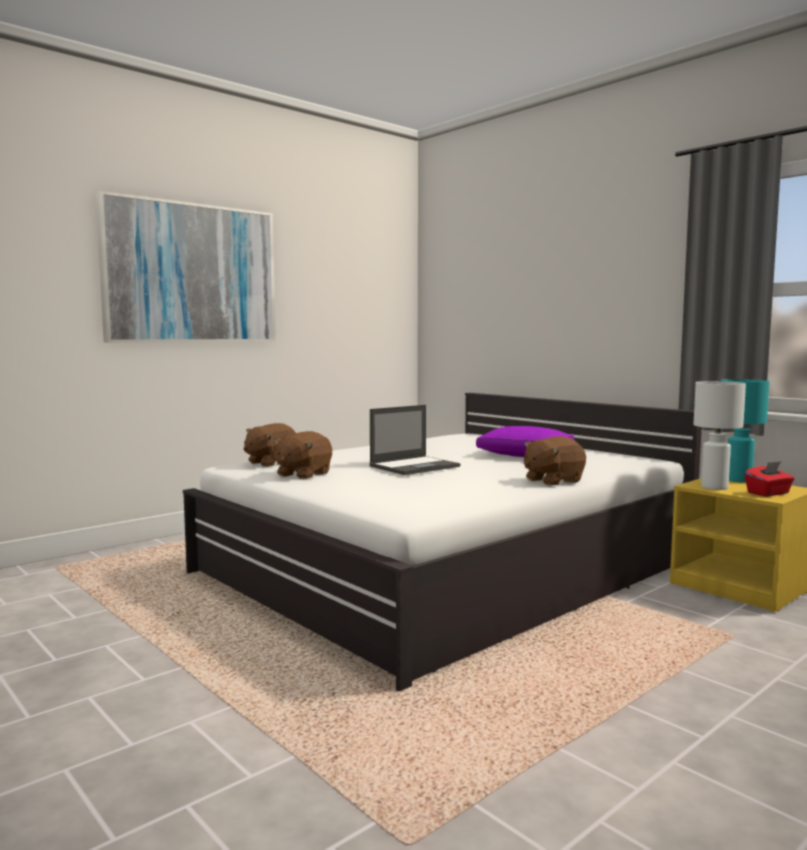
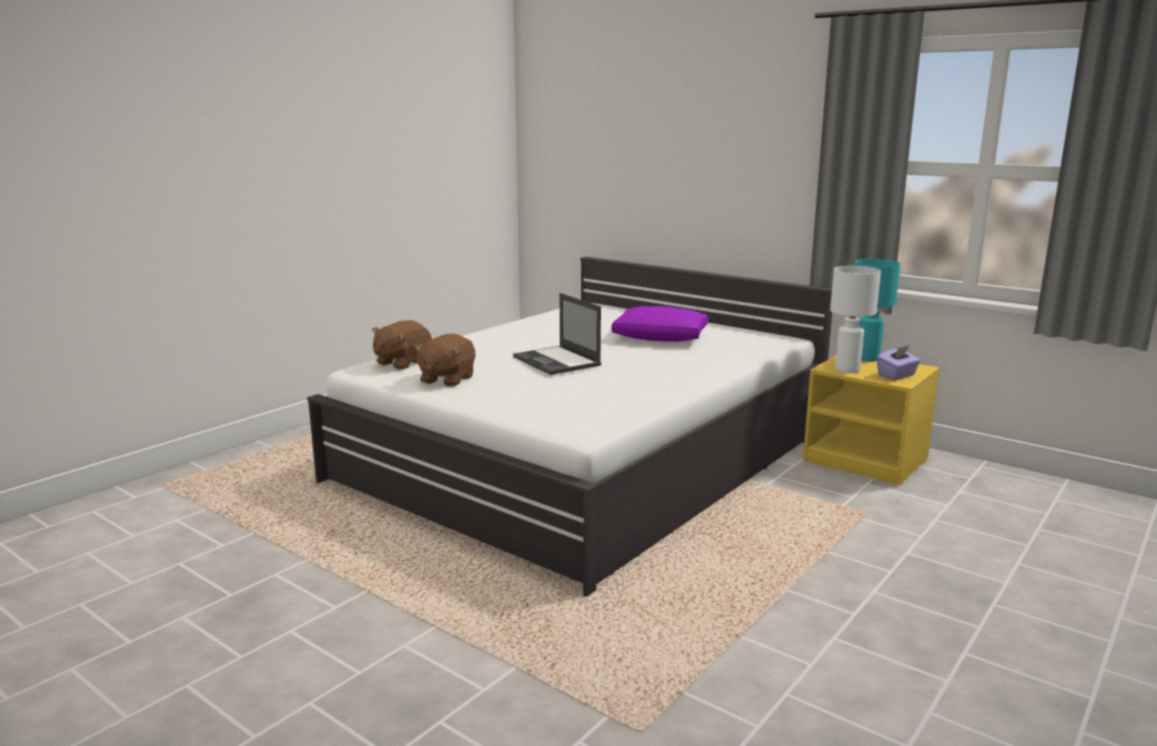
camera: 10 degrees left, 10 degrees up
picture [96,191,276,343] -> none
laptop [369,405,460,475] -> laptop turned 105 degrees clockwise [513,293,601,375]
brown plush toy [524,436,586,486] -> none
red tissue box [745,461,795,497] -> purple tissue box [877,345,921,380]

